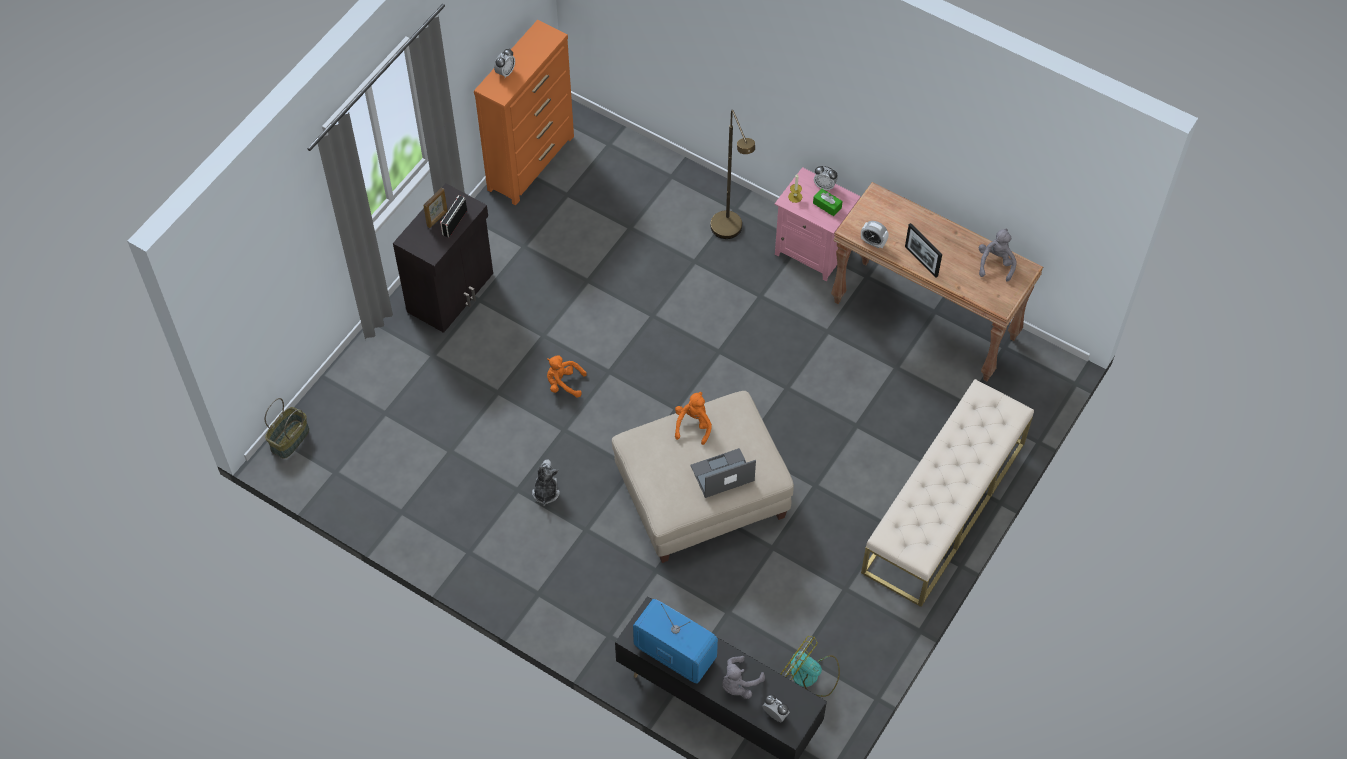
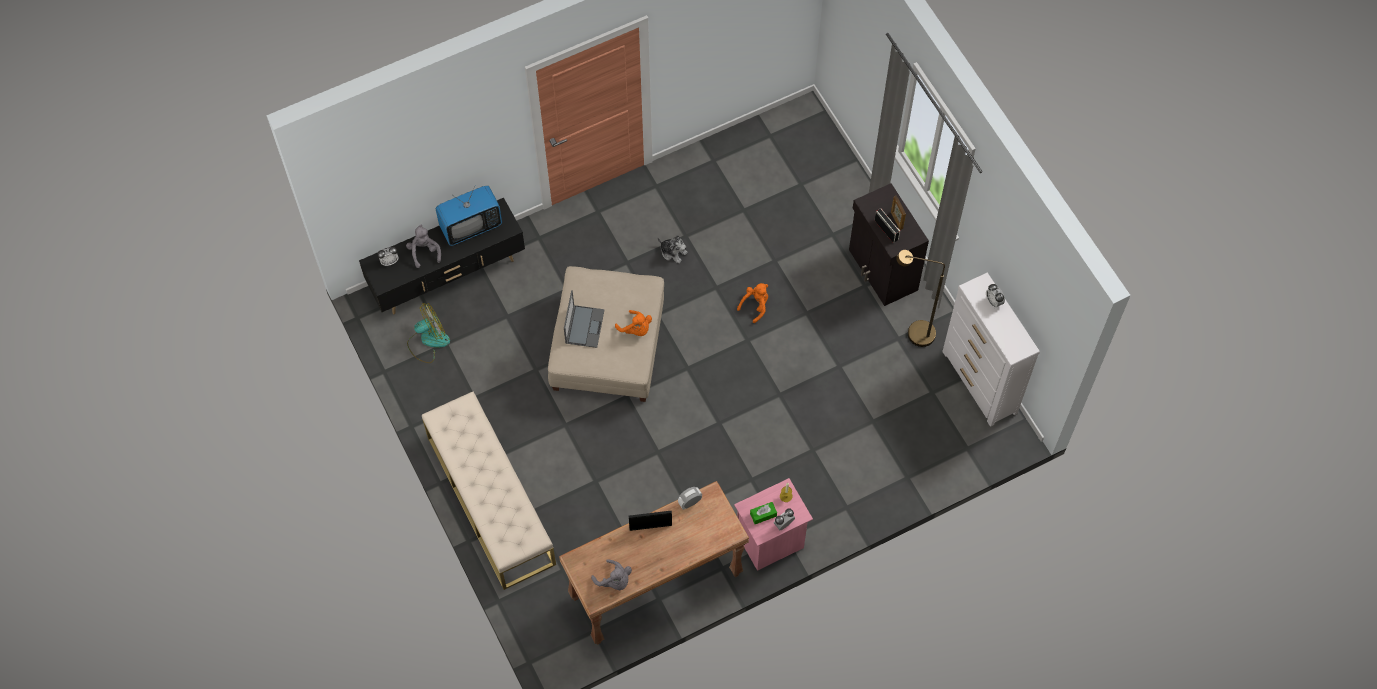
camera: 120 degrees right, 5 degrees up
basket [265,398,309,459] -> none
orange dresser [474,20,574,205] -> white dresser [942,272,1040,427]
brown floor lamp [711,110,755,239] -> brown floor lamp moved to [896,250,945,347]

